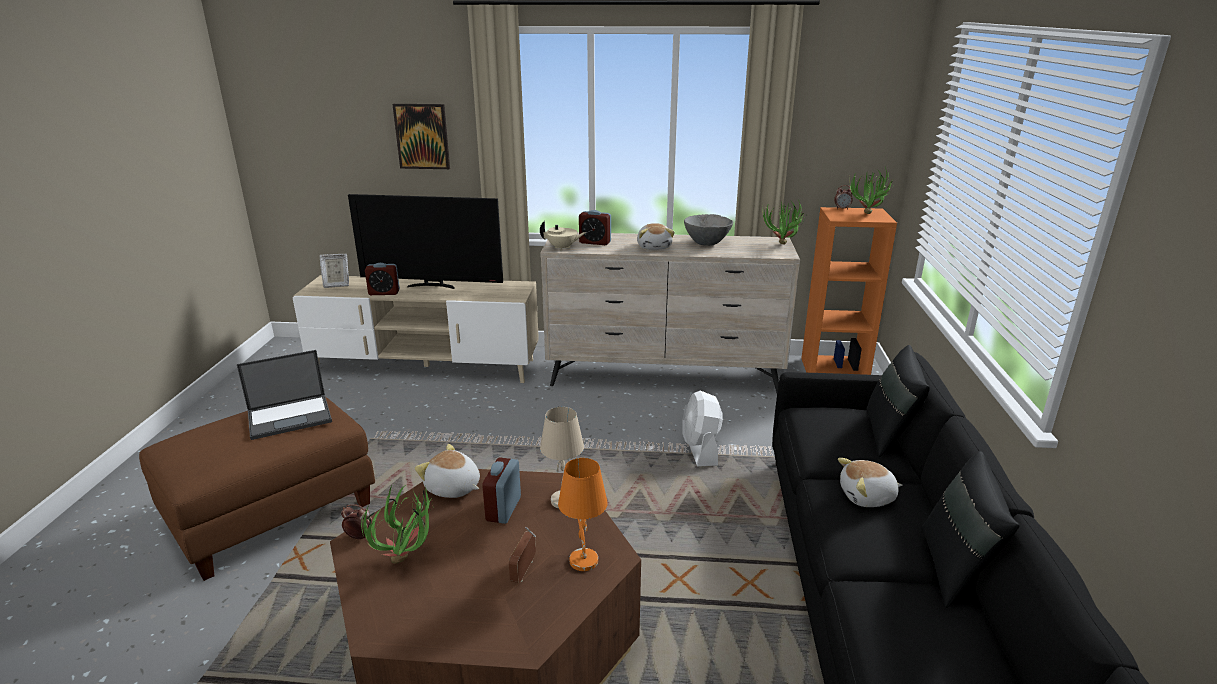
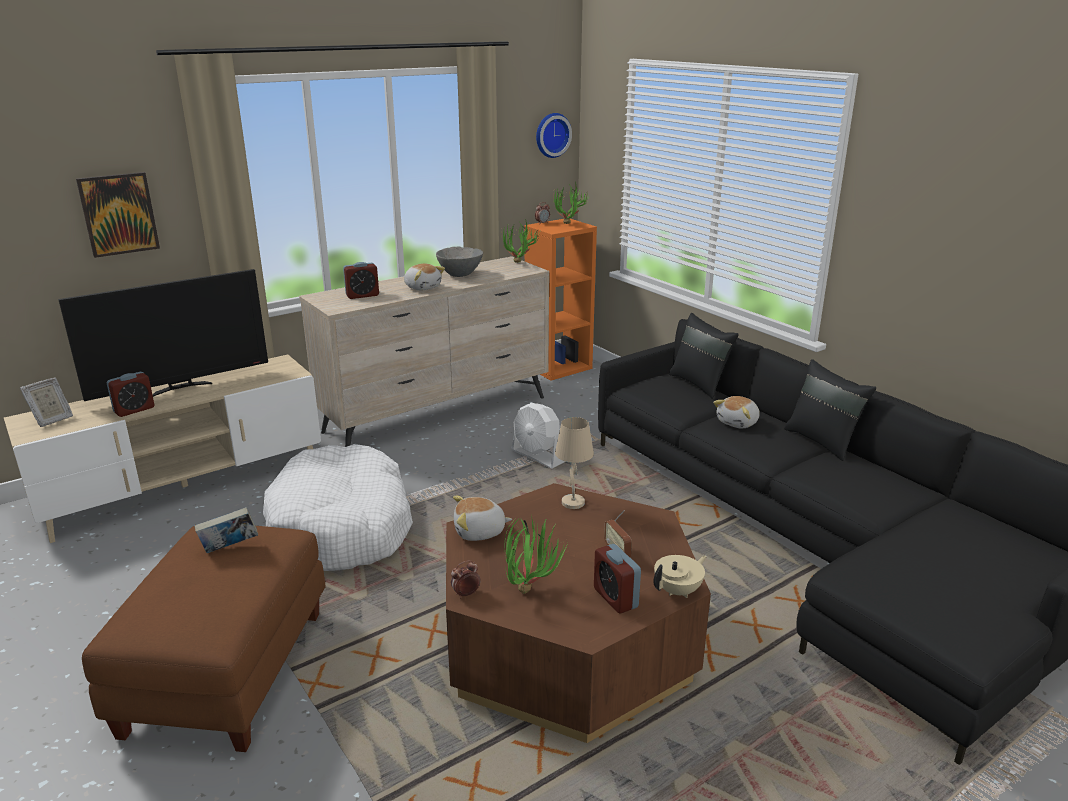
camera: 40 degrees left, 0 degrees up
laptop [237,350,332,440] -> book [195,507,258,553]
alarm clock [482,457,521,524] -> alarm clock moved to [594,544,641,614]
beige teapot [540,221,586,250] -> beige teapot moved to [654,555,707,598]
orange table lamp [558,458,608,571] -> none
none -> white dog bed [263,444,413,571]
none -> wall clock [536,113,572,158]

